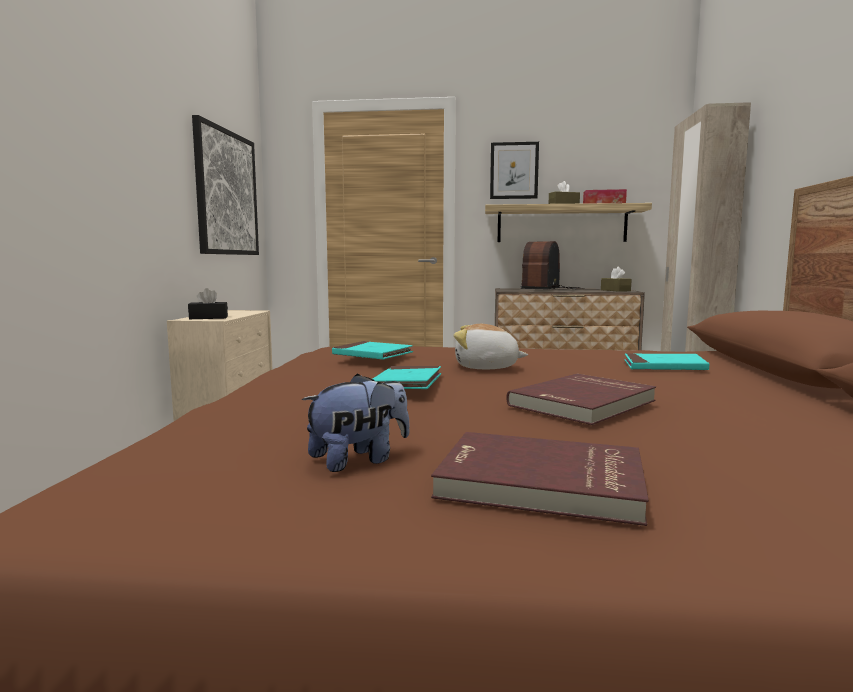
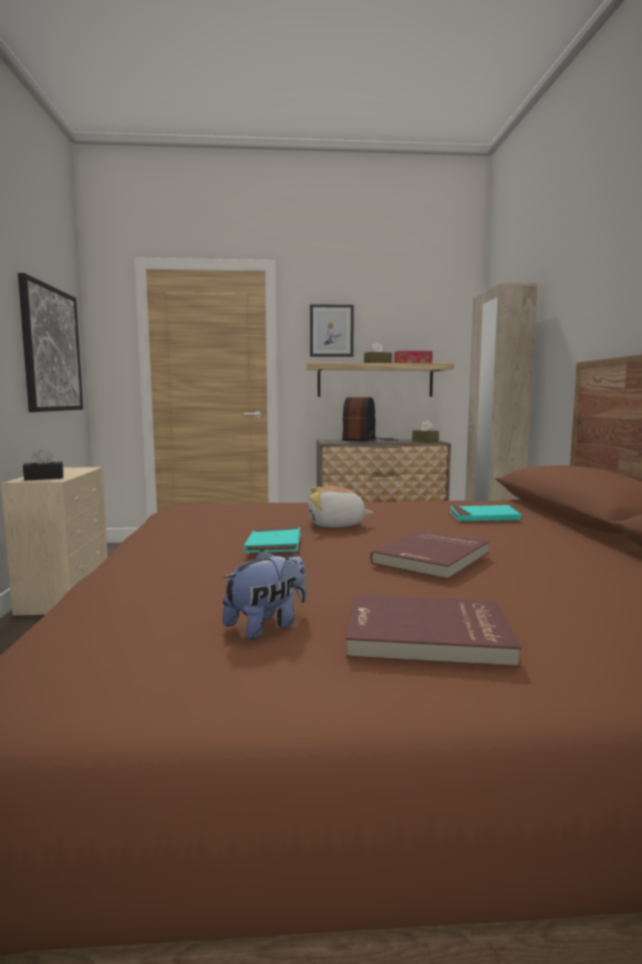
camera: 10 degrees left, 0 degrees up
turquoise book [332,341,413,360] -> none

